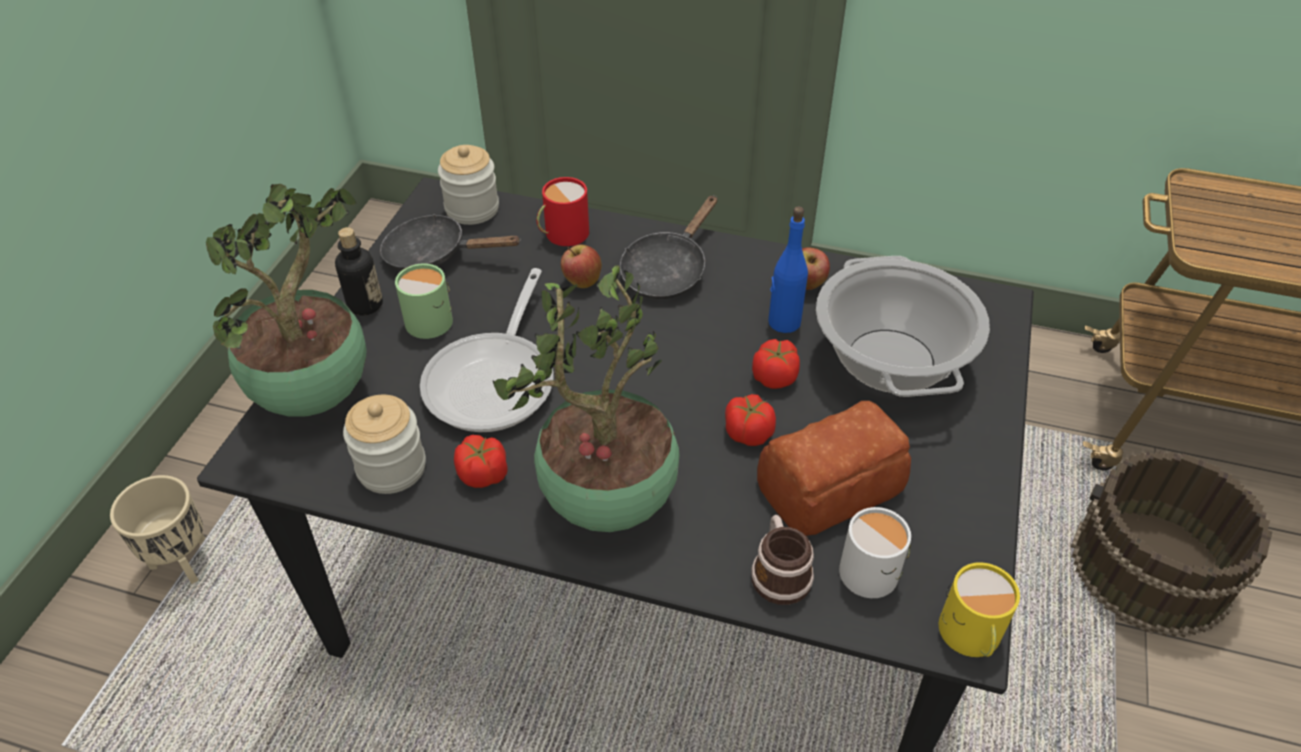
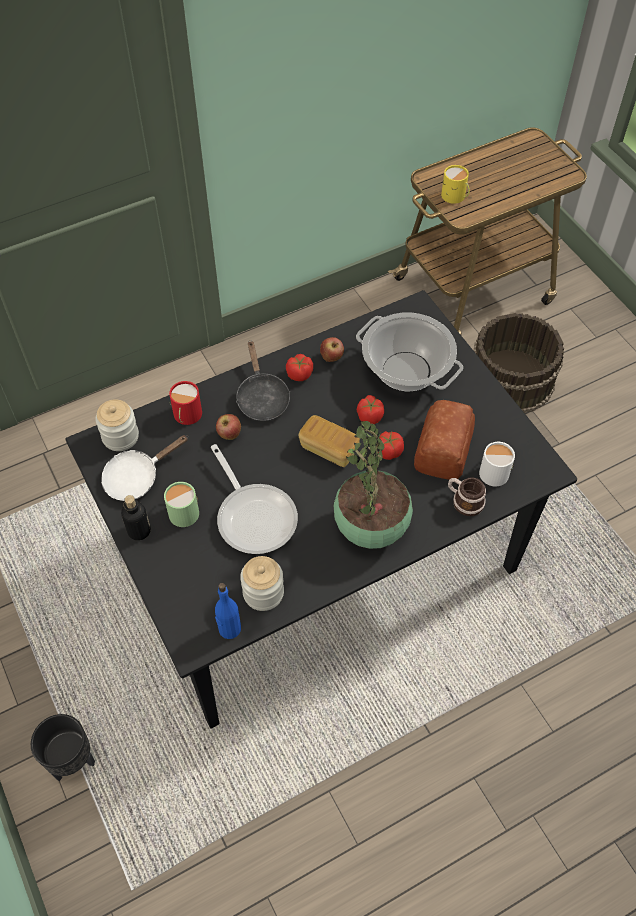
camera: 45 degrees left, 10 degrees up
beige planter [110,475,205,584] -> black planter [31,714,95,781]
potted plant [206,184,367,417] -> none
black frying pan [380,214,521,271] -> white frying pan [101,435,188,501]
tomato [454,435,508,488] -> tomato moved to [286,354,313,381]
blue bottle [768,207,808,333] -> blue bottle moved to [215,583,241,639]
yellow mug [939,562,1020,657] -> yellow mug moved to [441,165,470,204]
none -> bread [299,415,360,467]

